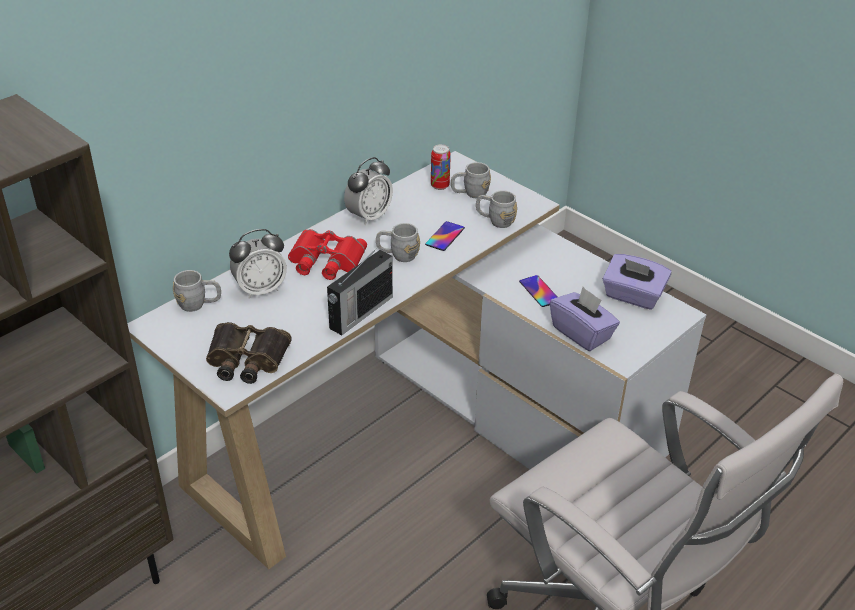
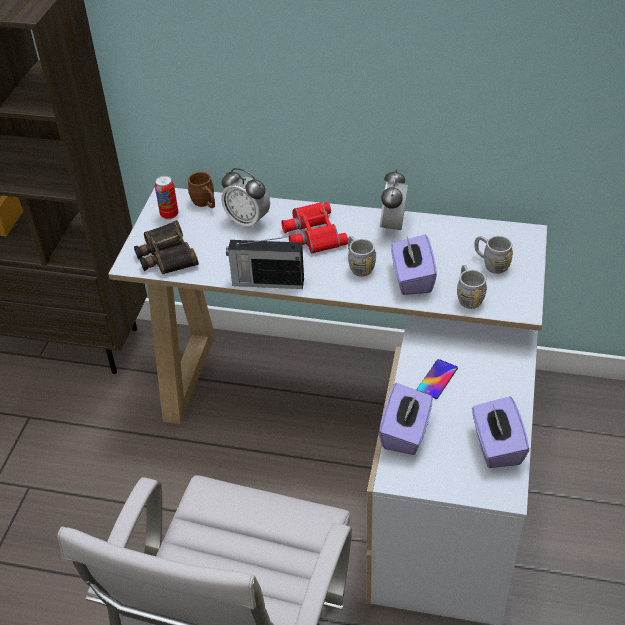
camera: 60 degrees right, 5 degrees up
grey mug [173,270,221,312] -> brown mug [187,172,215,208]
alarm clock [344,157,393,226] -> alarm clock turned 90 degrees clockwise [380,169,408,234]
phone [425,221,465,251] -> purple tissue box [391,235,437,295]
can [431,144,451,190] -> can moved to [155,176,178,219]

